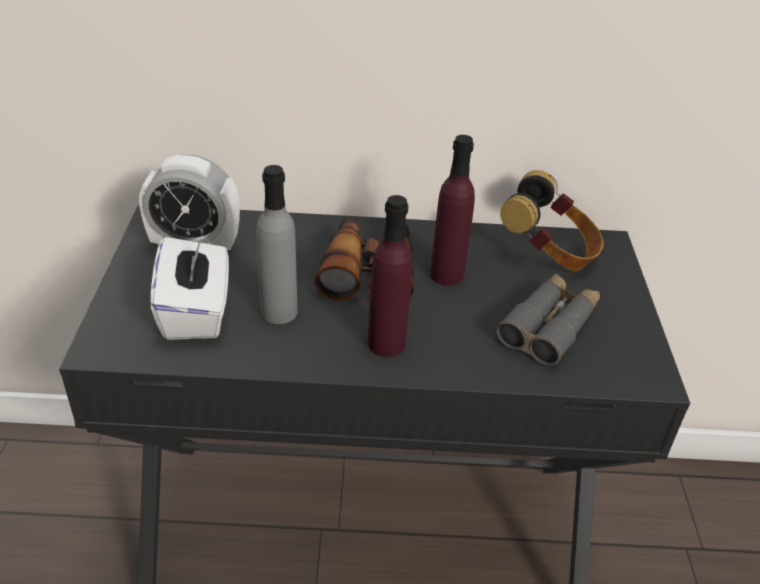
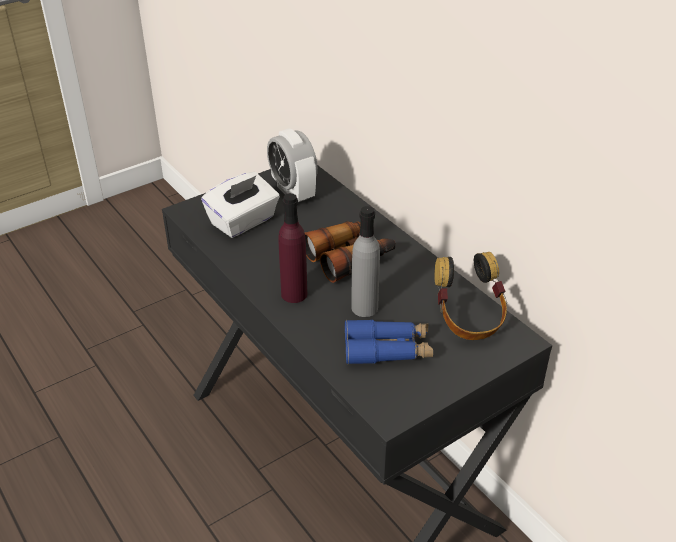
camera: 55 degrees right, 0 degrees up
grey bottle [256,165,298,324] -> grey bottle moved to [351,206,380,317]
purple bottle [430,135,475,286] -> none
grey binoculars [496,274,600,366] -> blue binoculars [345,320,433,364]

